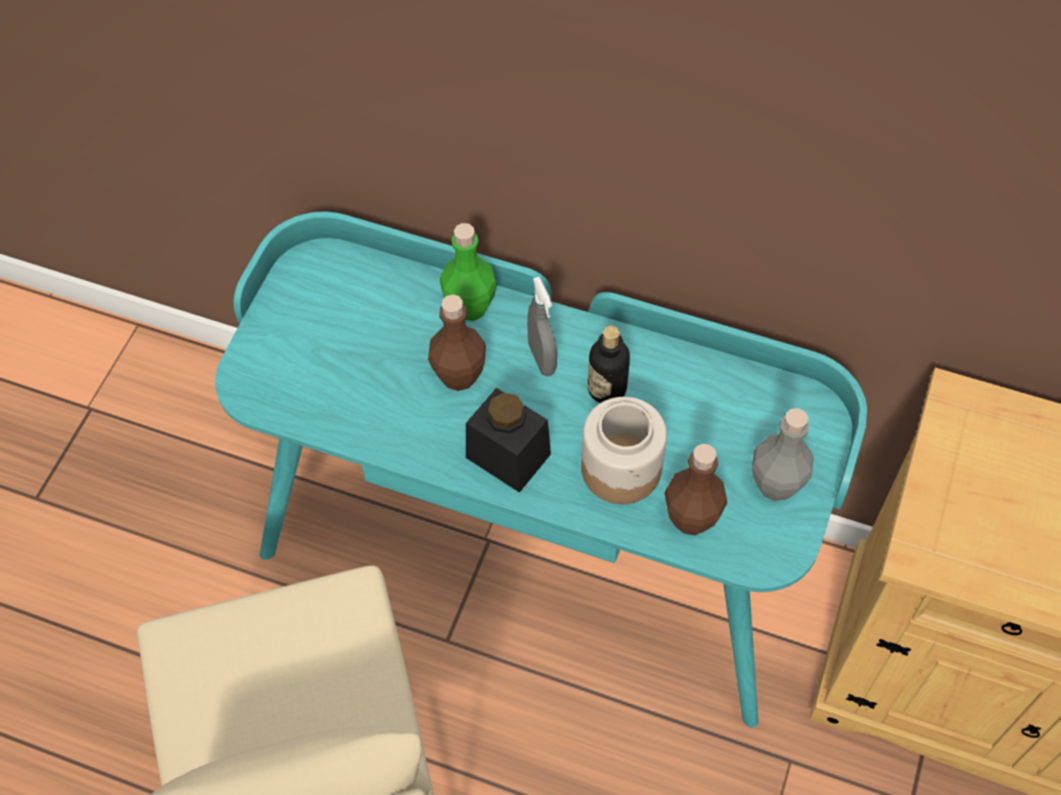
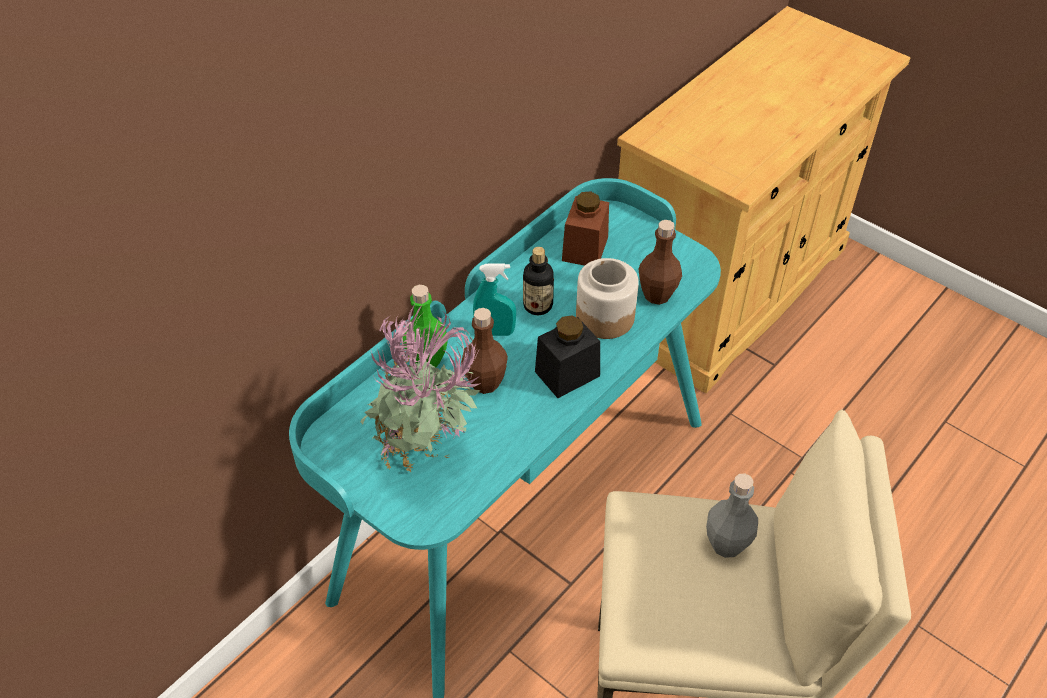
camera: 70 degrees left, 10 degrees down
grey spray bottle [527,277,557,376] -> turquoise spray bottle [473,263,516,336]
grey bottle [752,408,813,501] -> grey bottle moved to [706,474,758,558]
none -> potted plant [360,304,481,473]
none -> brown jar [562,191,609,266]

